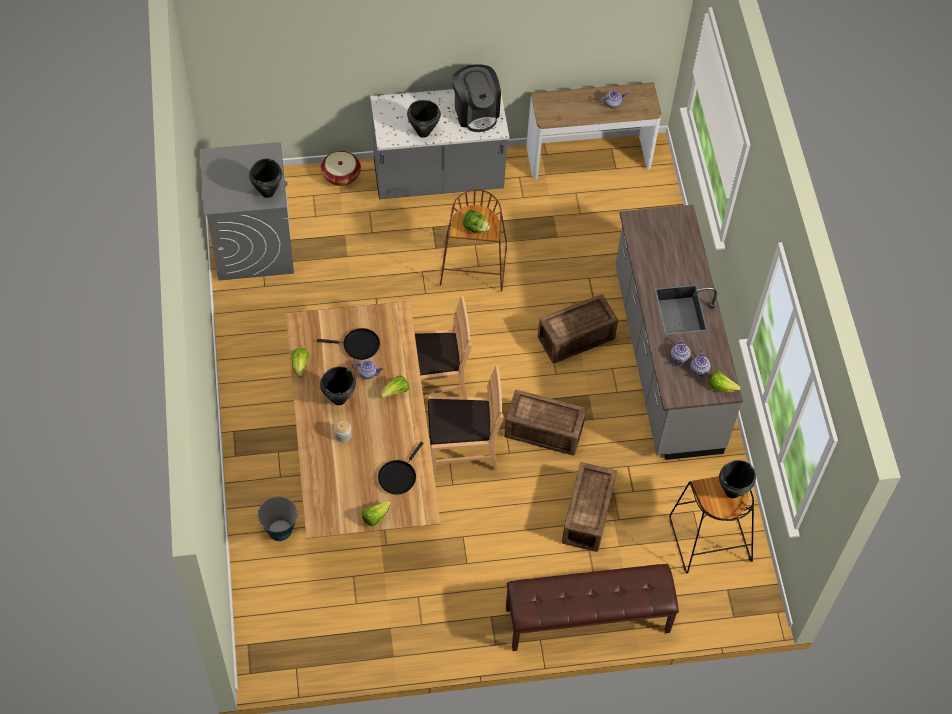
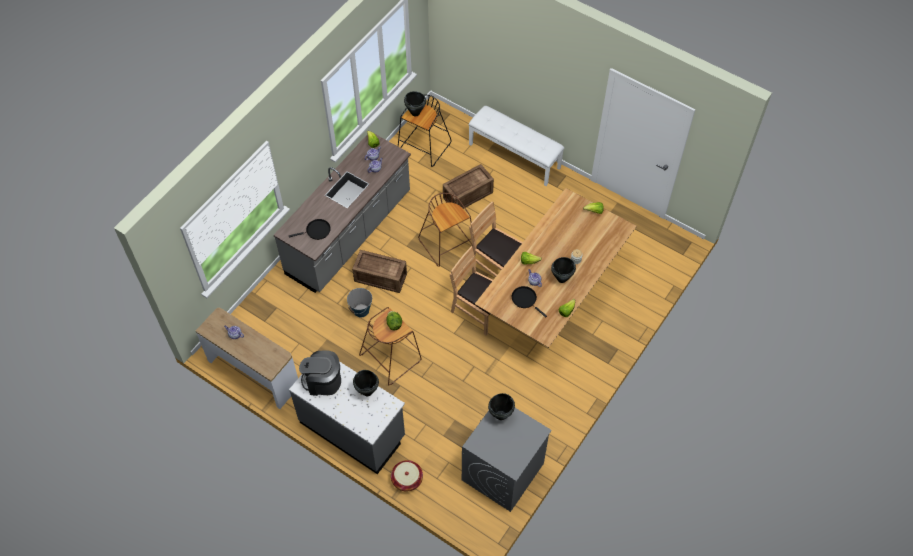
camera: 135 degrees left, 0 degrees up
bucket [258,497,299,541] -> bucket moved to [347,288,372,317]
black frying pan [378,442,424,495] -> black frying pan moved to [289,219,331,240]
coffee machine [452,64,501,132] -> coffee machine turned 105 degrees counterclockwise [299,350,341,396]
crate [504,390,586,456] -> brown stool [418,193,472,267]
brown bench [506,564,679,651] -> white bench [468,106,564,186]

